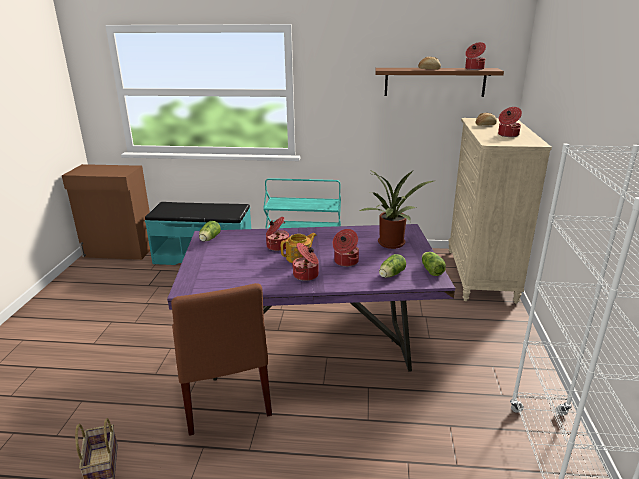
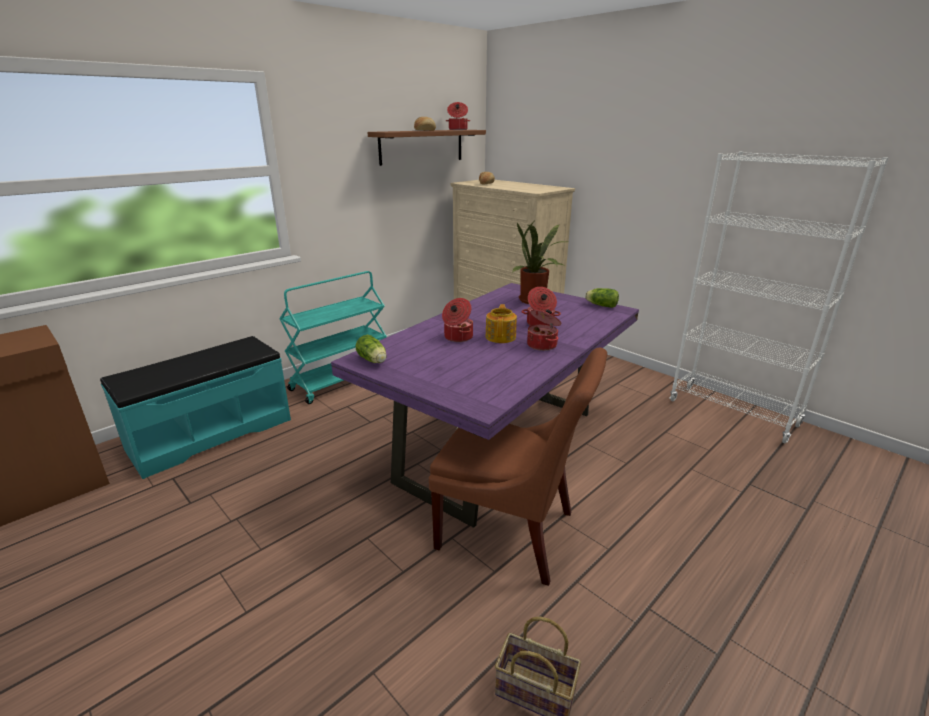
camera: 50 degrees left, 0 degrees up
lettuce [379,254,406,278] -> none
cooking pot [498,107,522,137] -> none

